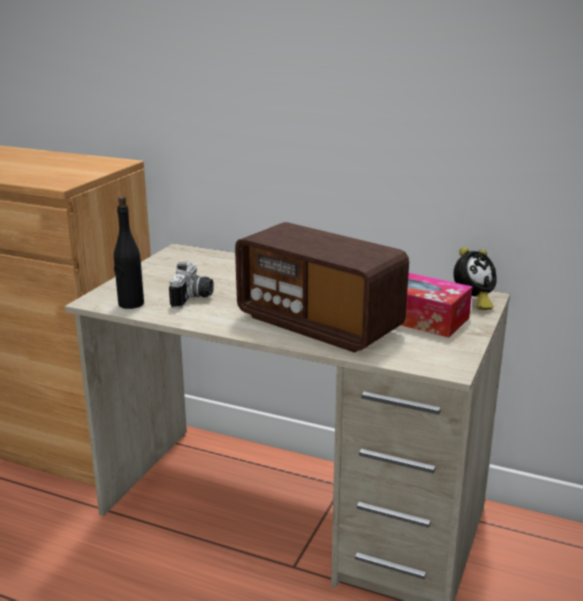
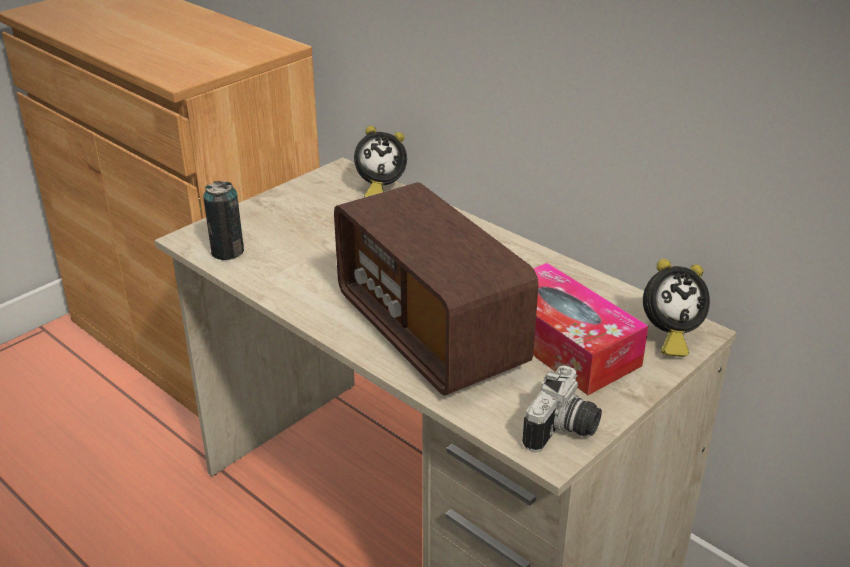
camera: 20 degrees right, 10 degrees up
black bottle [114,196,144,309] -> can [203,181,244,260]
camera [169,262,214,308] -> camera moved to [522,366,602,452]
none -> alarm clock [354,126,407,197]

